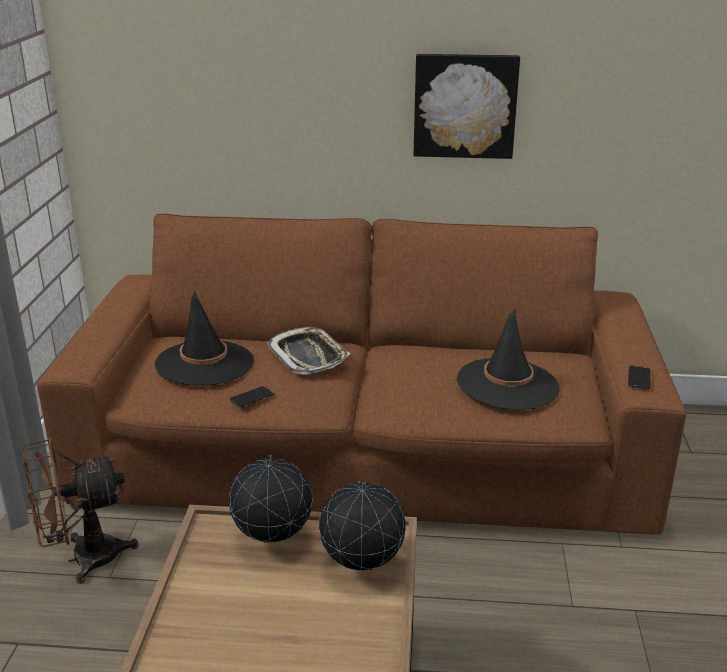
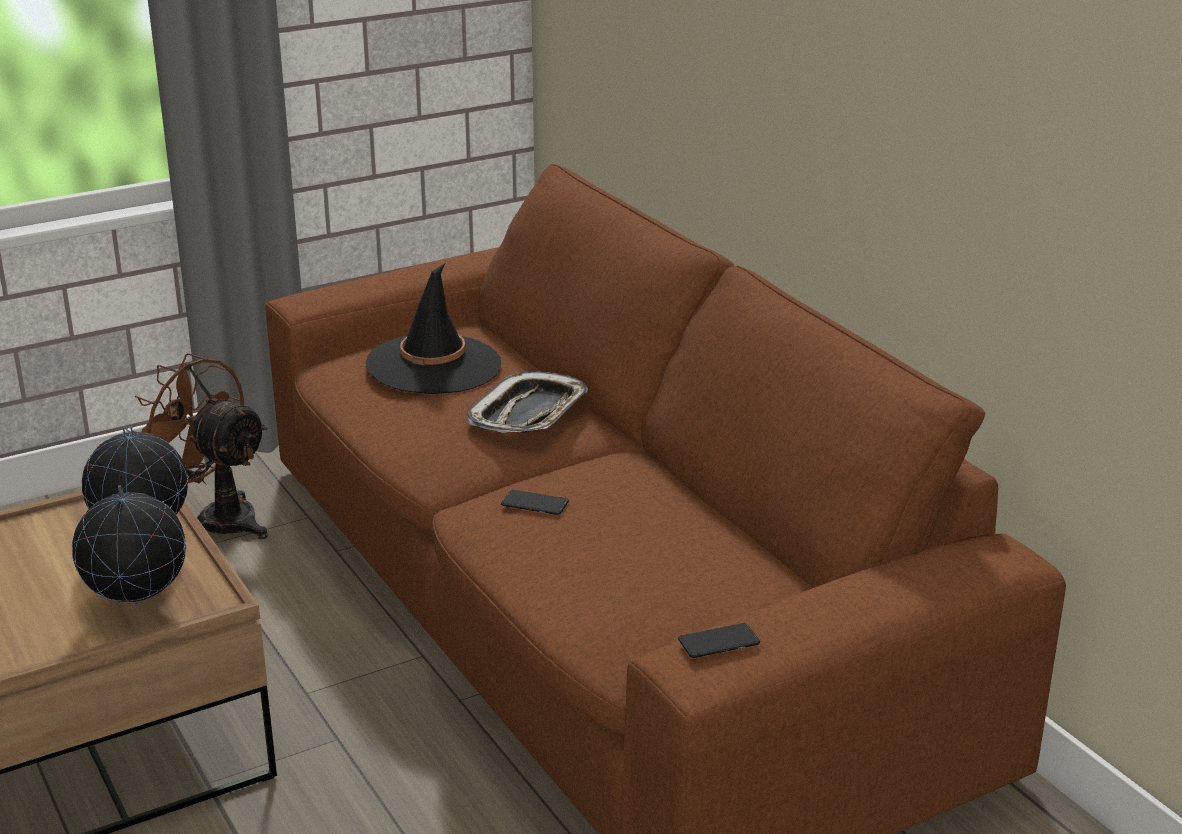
camera: 55 degrees right, 0 degrees up
phone [230,386,274,407] -> phone moved to [501,490,569,515]
picture [413,54,520,159] -> none
black hat [457,308,560,410] -> none

